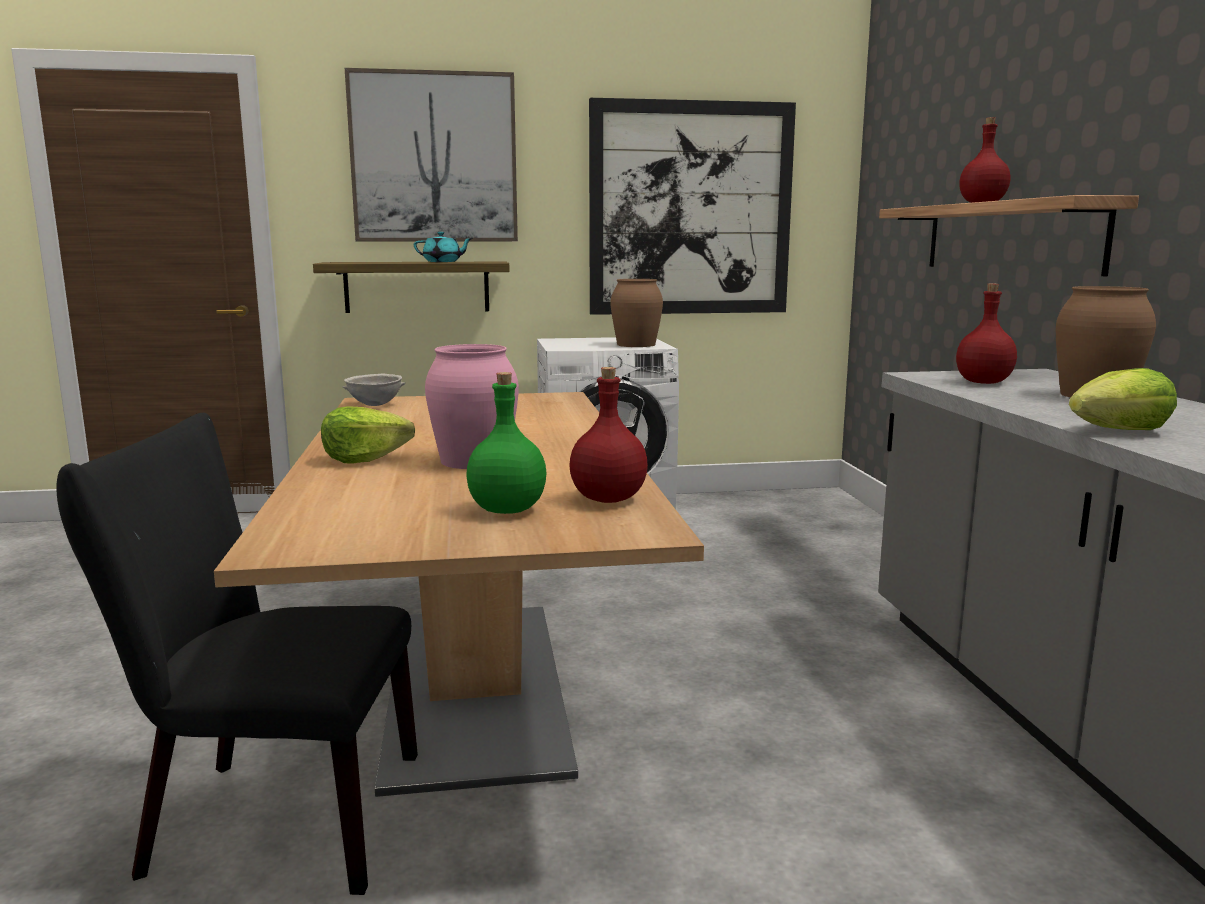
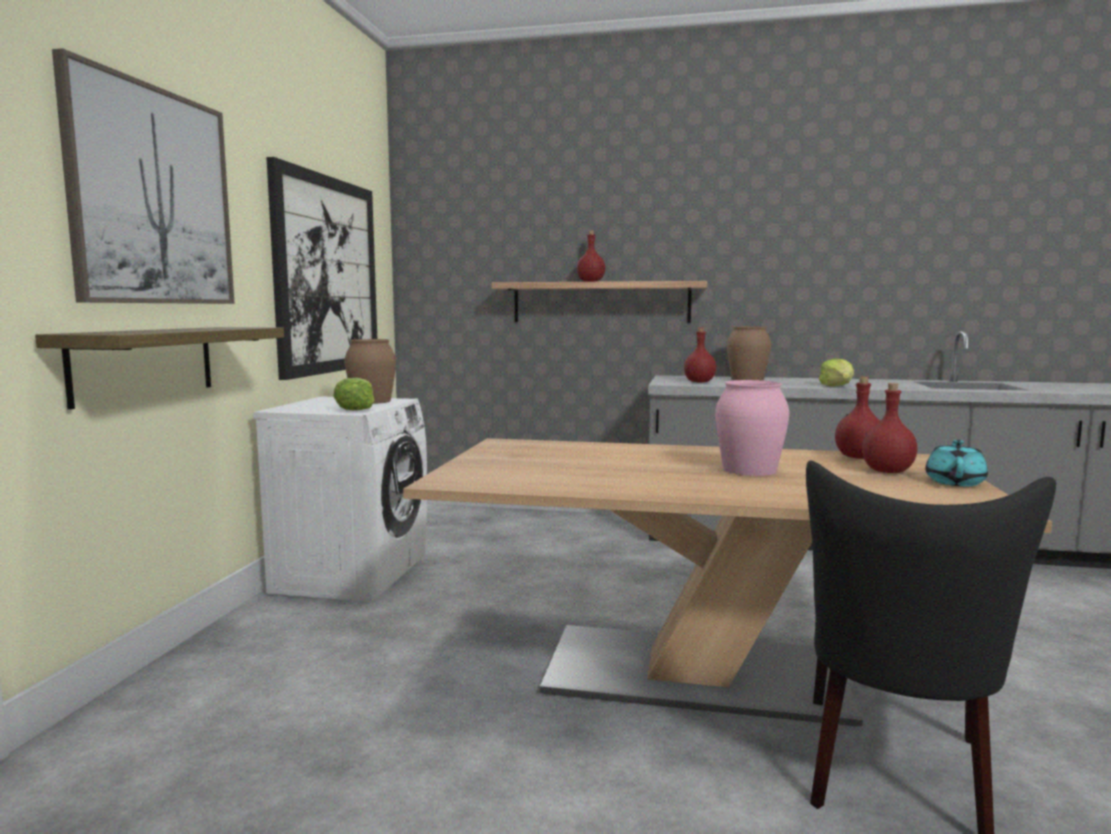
camera: 70 degrees left, 5 degrees down
lettuce [321,406,415,463] -> lettuce moved to [333,378,375,410]
grey bowl [343,374,405,406] -> none
turquoise teapot [414,232,473,262] -> turquoise teapot moved to [925,440,988,486]
green bottle [466,372,547,514] -> red bottle [862,383,918,473]

